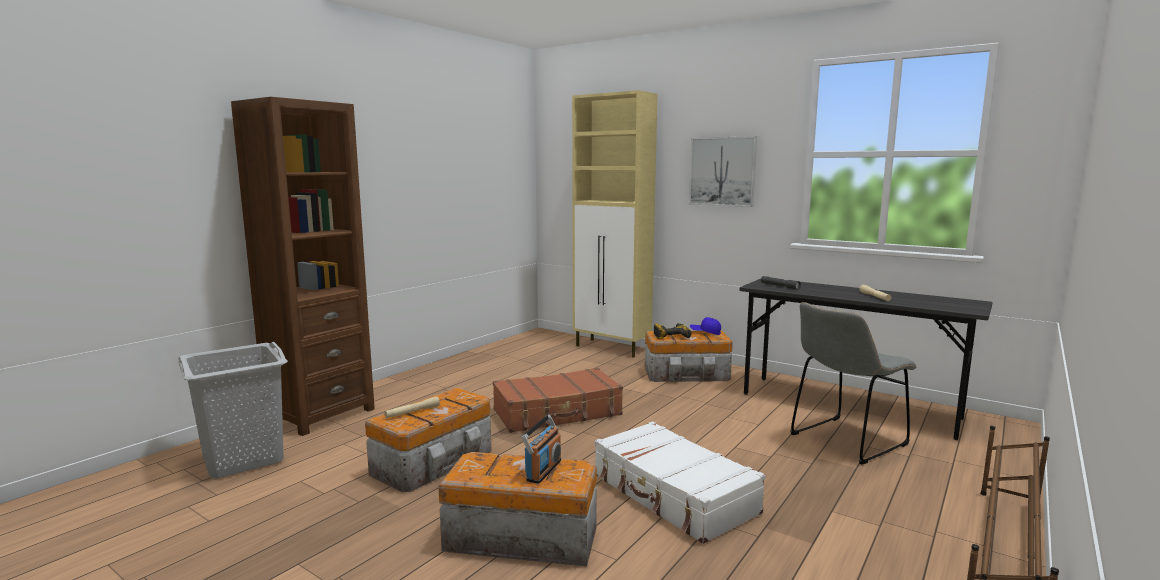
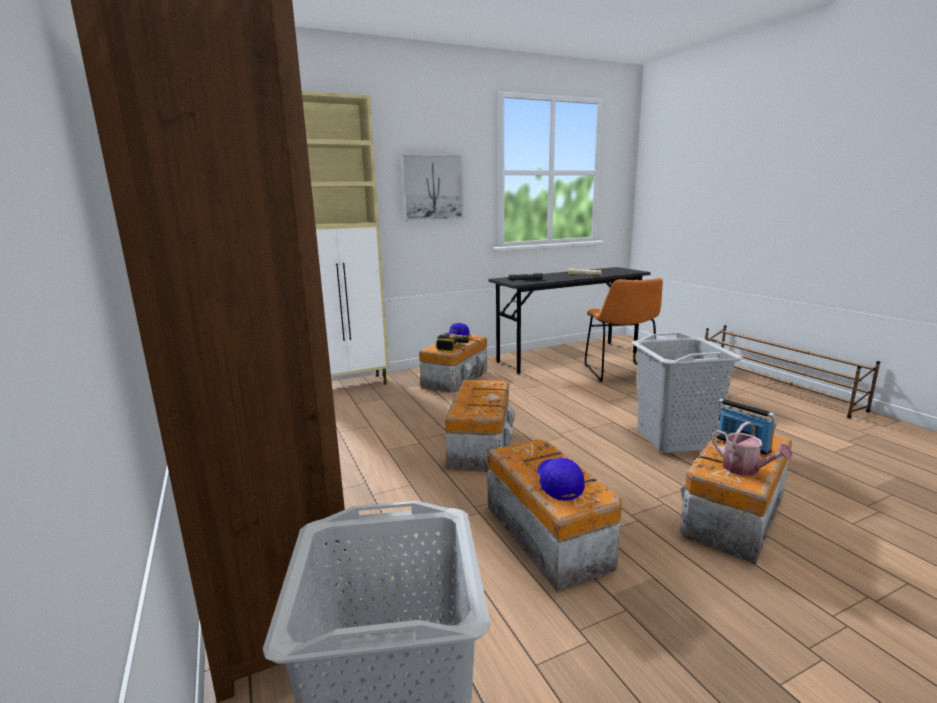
camera: 60 degrees left, 5 degrees up
beige flashlight [384,396,440,419] -> blue cap [537,458,585,500]
brown suitcase [493,368,623,433] -> storage box [445,380,515,471]
white suitcase [595,421,766,544] -> grey laundry basket [631,333,744,453]
grey chair [790,302,917,464] -> orange chair [584,278,663,382]
none -> watering can [712,421,793,476]

